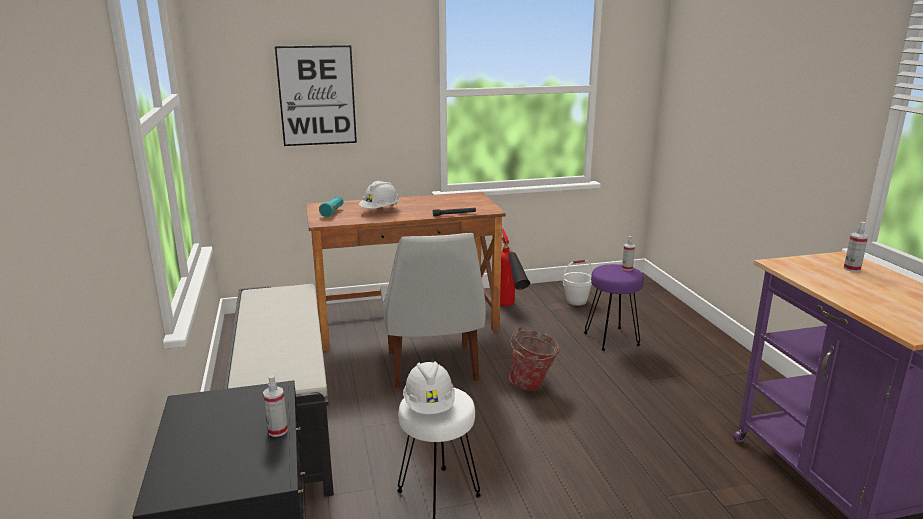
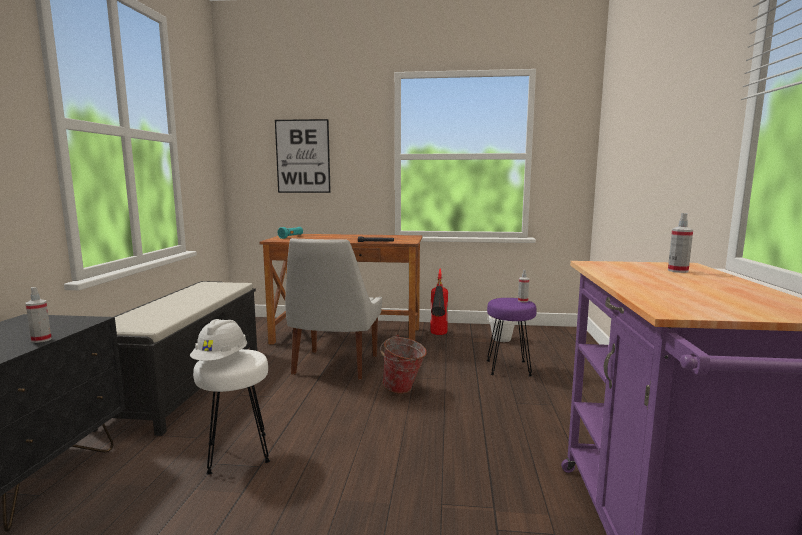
camera: 20 degrees right, 10 degrees down
white hard hat [359,181,399,209] -> none

